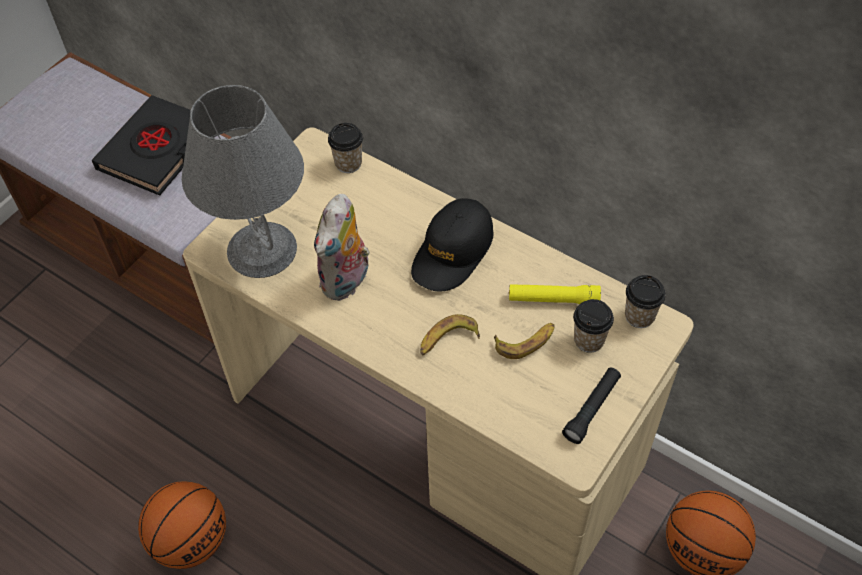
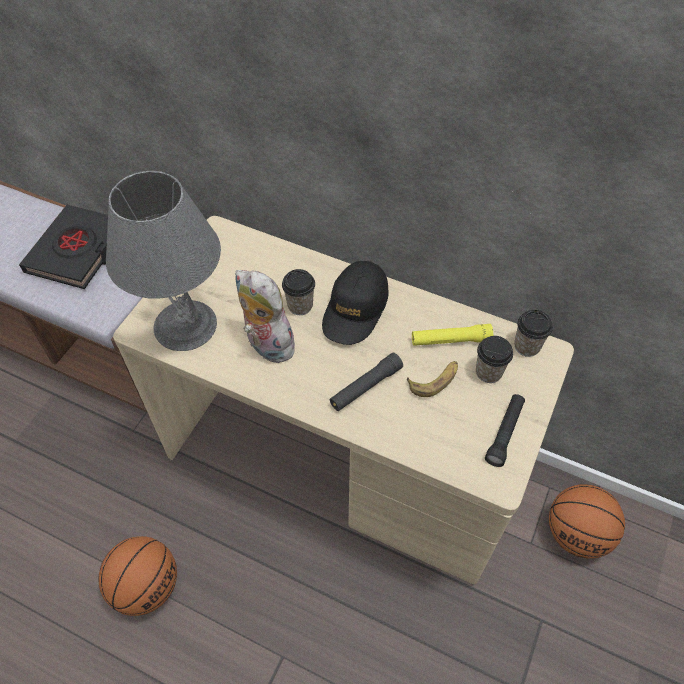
camera: 10 degrees left, 0 degrees up
plush toy [314,194,370,301] -> plush toy turned 120 degrees clockwise [235,270,295,363]
cup [328,123,363,173] -> cup moved to [282,269,315,315]
banana [420,314,480,355] -> black flashlight [330,353,403,411]

